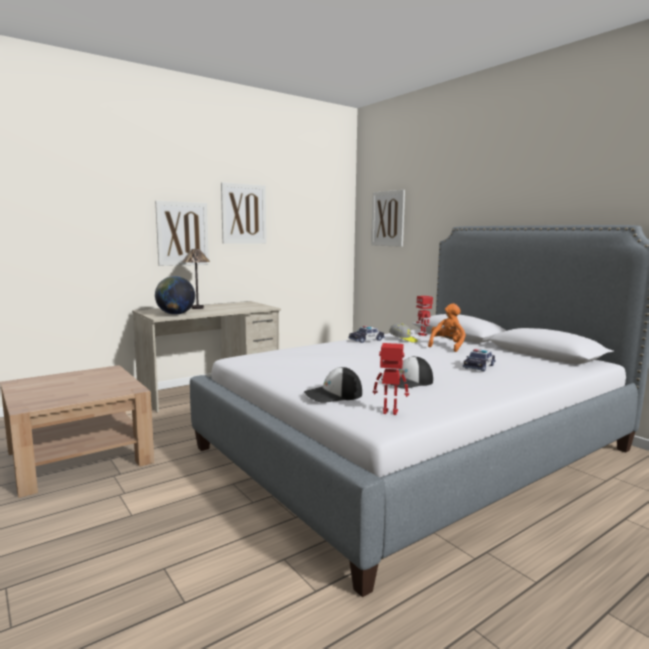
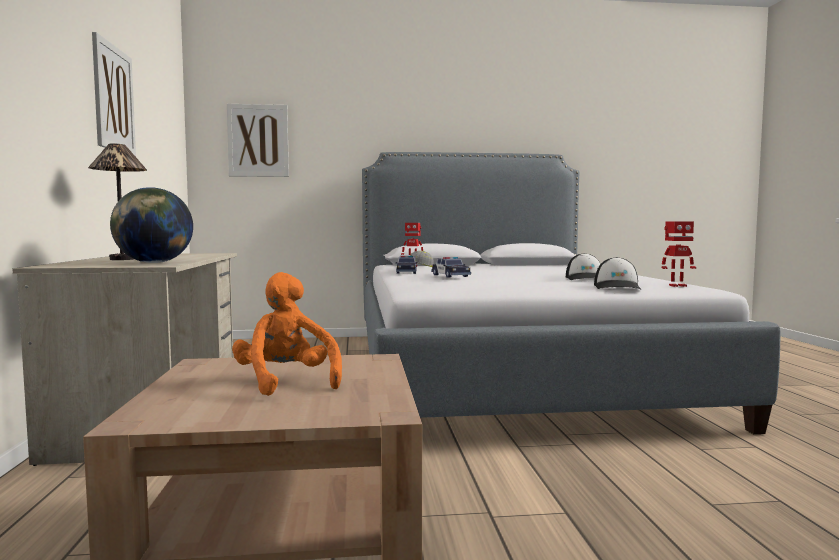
camera: 60 degrees left, 5 degrees down
picture [155,201,209,266] -> none
toy robot [373,343,409,415] -> toy robot turned 135 degrees counterclockwise [662,221,696,287]
orange plush toy [428,303,466,352] -> orange plush toy moved to [232,272,342,396]
toy car [463,349,495,371] -> toy car moved to [431,257,471,278]

